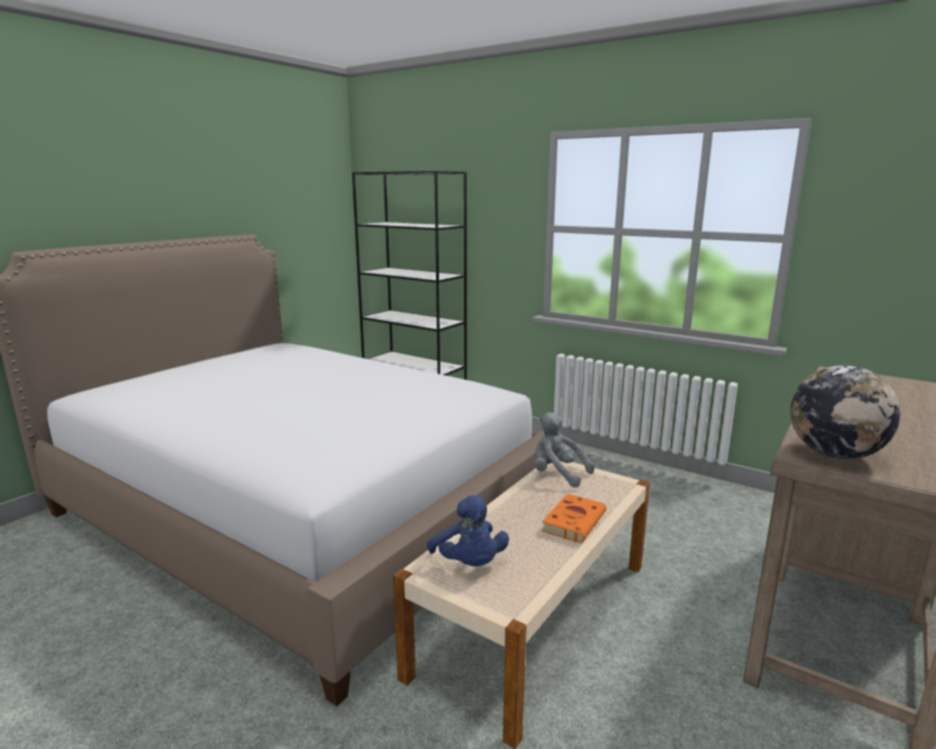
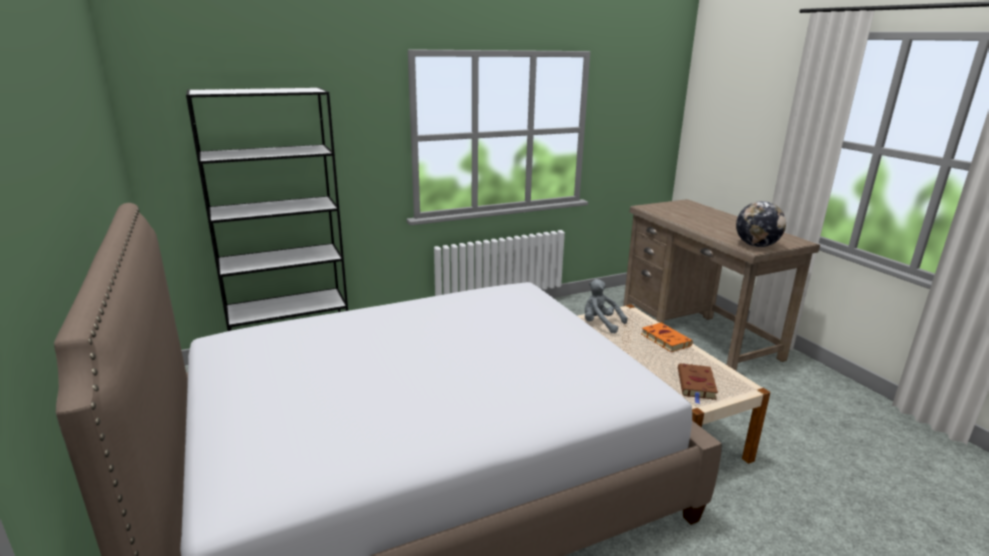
camera: 60 degrees left, 5 degrees up
blue plush toy [427,495,509,566] -> brown book [678,363,718,404]
grey plush toy [534,412,594,488] -> grey plush toy turned 60 degrees clockwise [585,279,628,333]

